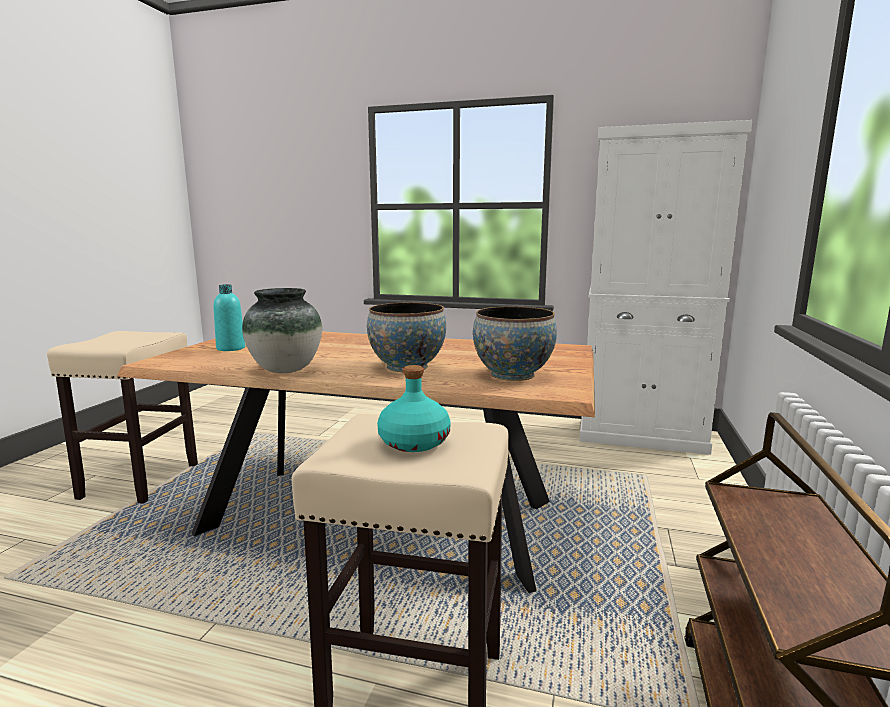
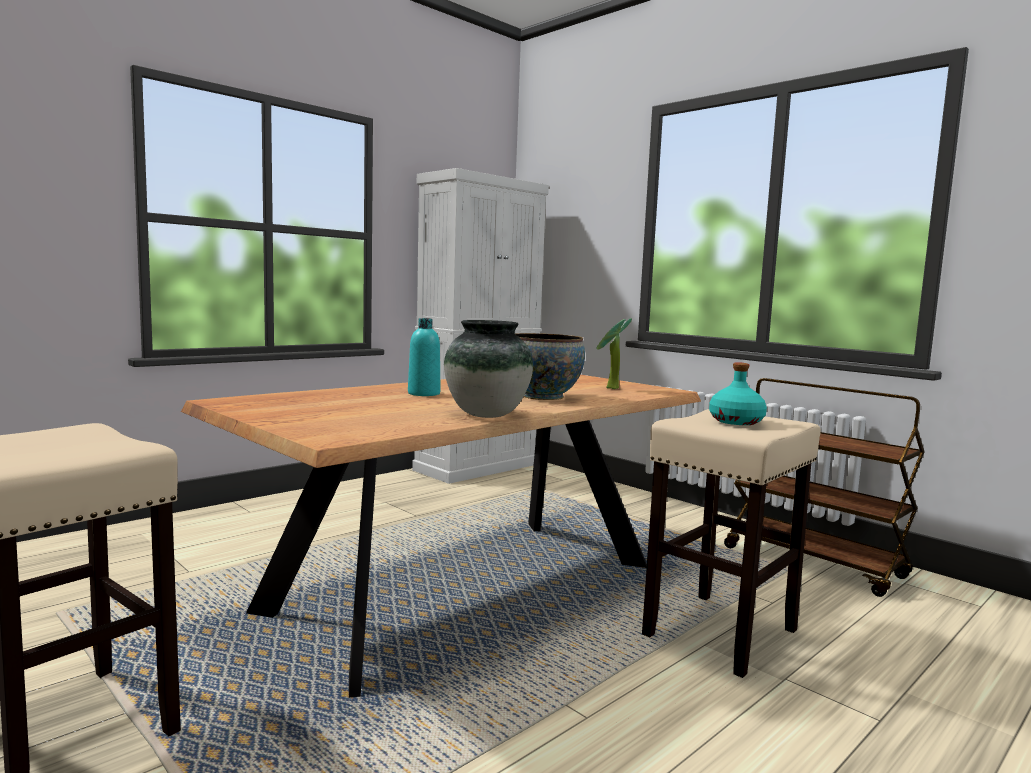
camera: 60 degrees left, 5 degrees down
turquoise bottle [214,284,245,351] -> turquoise bottle moved to [408,318,440,396]
bowl [473,307,557,381] -> potted plant [596,318,632,389]

